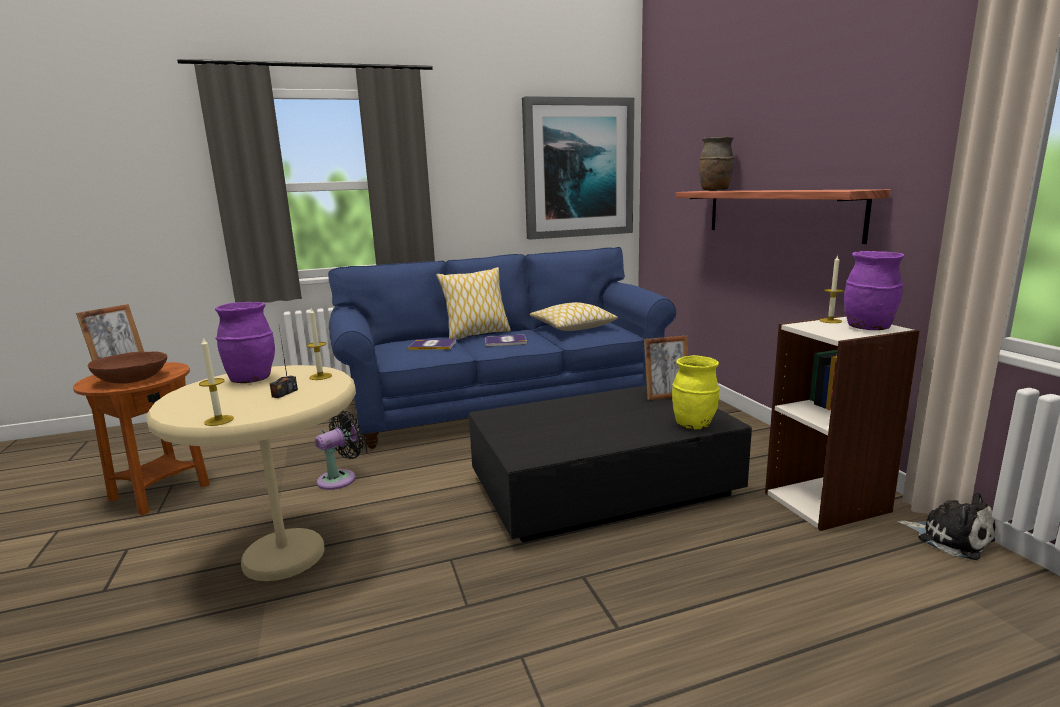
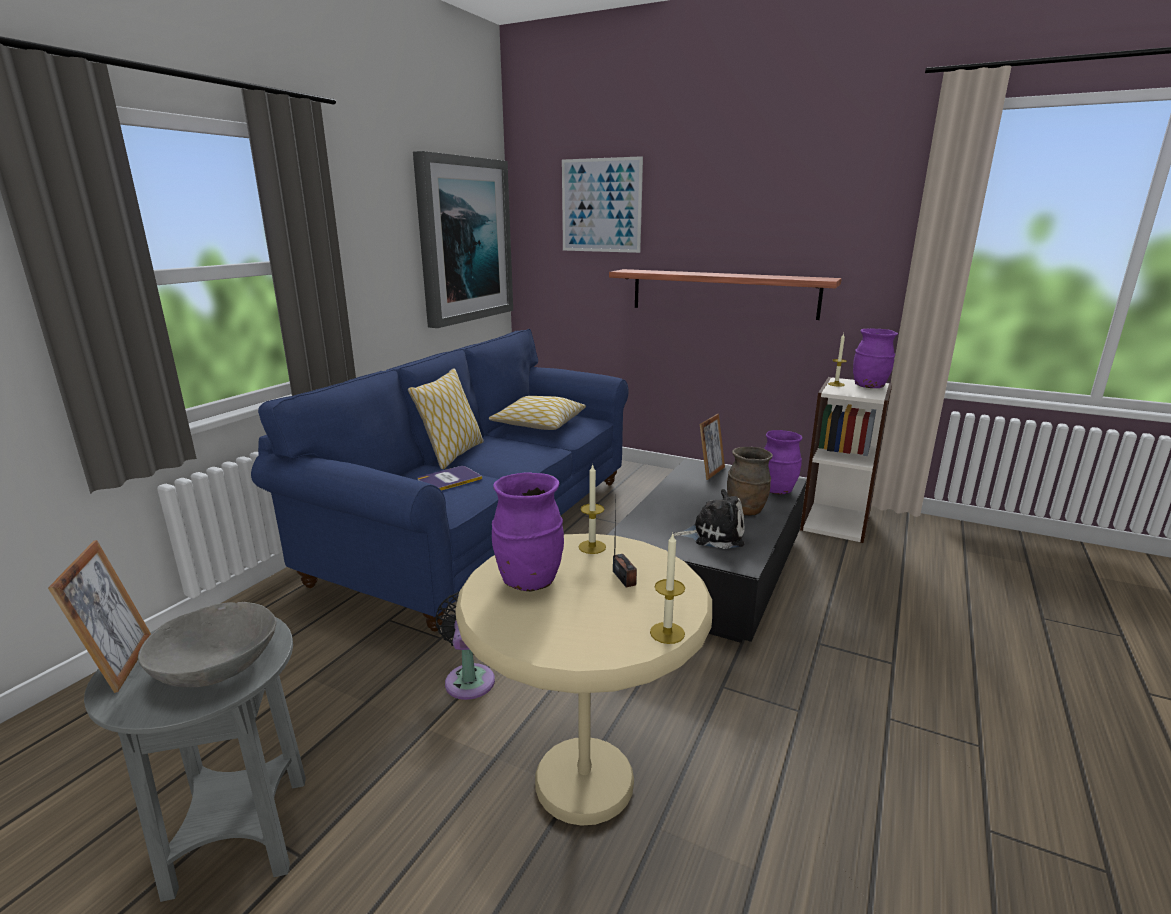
camera: 45 degrees left, 5 degrees up
brown side table [73,362,210,516] -> grey side table [84,617,306,902]
brown bowl [88,351,167,384] -> grey bowl [138,602,277,687]
book [485,335,527,346] -> none
yellow vase [672,355,720,429] -> purple vase [764,430,802,495]
brown vase [699,137,734,191] -> brown vase moved to [727,447,773,516]
plush toy [897,493,995,560] -> plush toy moved to [674,489,745,549]
none -> picture [562,156,643,253]

